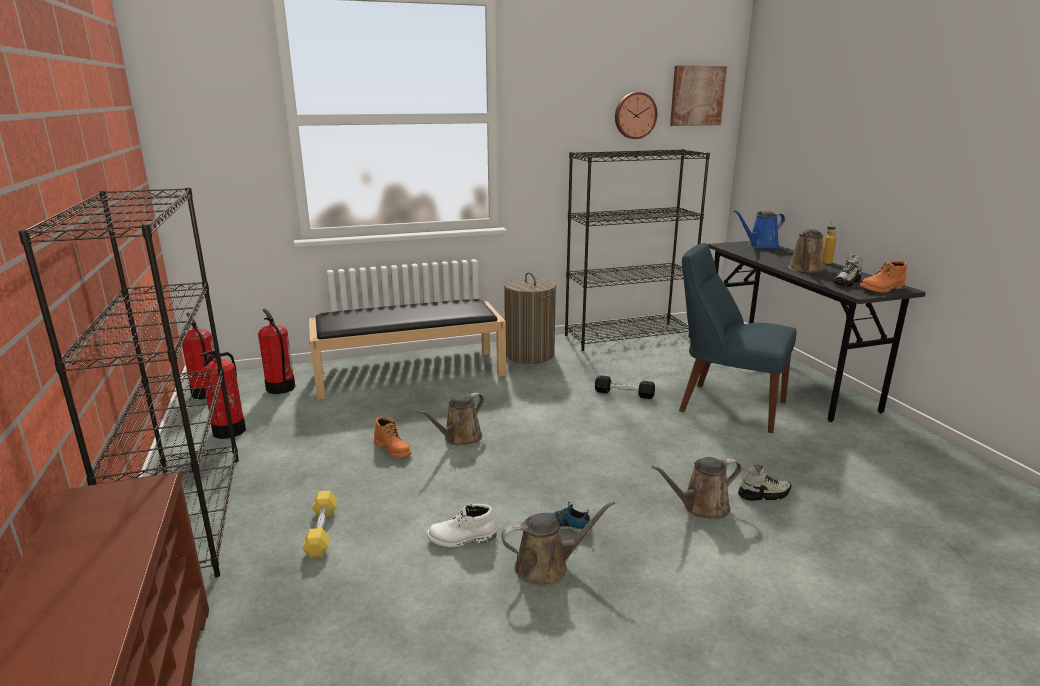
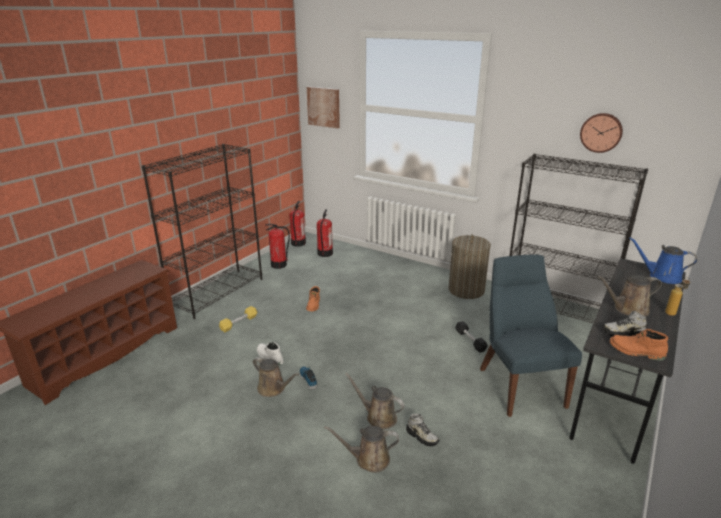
camera: 50 degrees right, 5 degrees up
black bench [309,299,506,400] -> none
brown watering can [419,393,484,446] -> brown watering can moved to [324,426,399,473]
picture [670,66,727,126] -> picture moved to [307,87,340,128]

